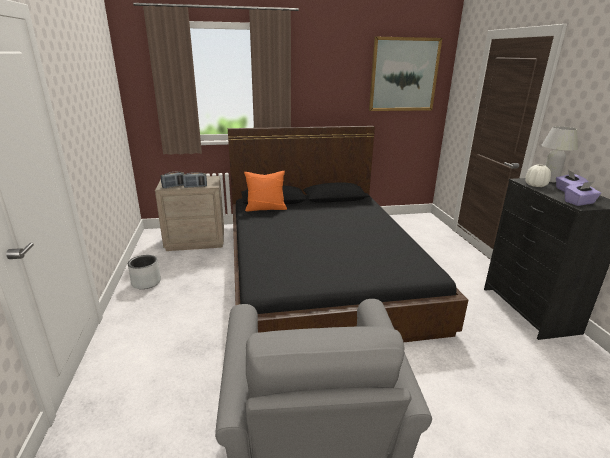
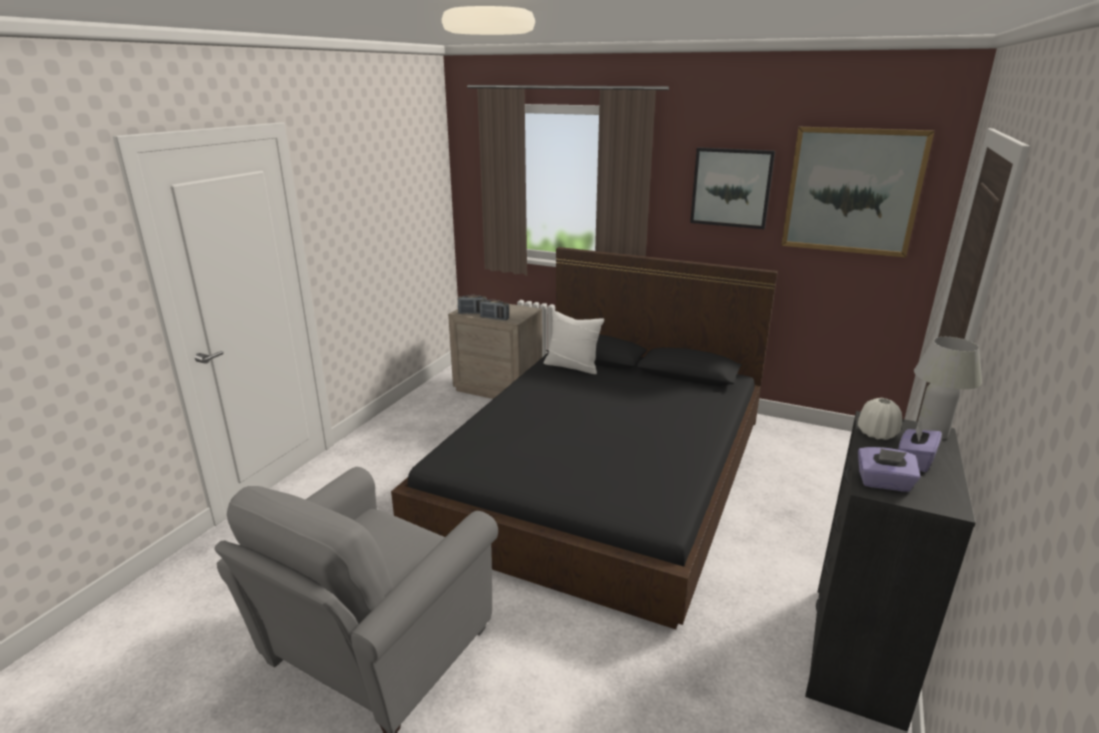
camera: 35 degrees right, 0 degrees up
grey planter [128,255,161,289] -> none
orange pillow [244,171,287,211] -> white pillow [543,310,604,374]
none -> picture [690,147,775,229]

